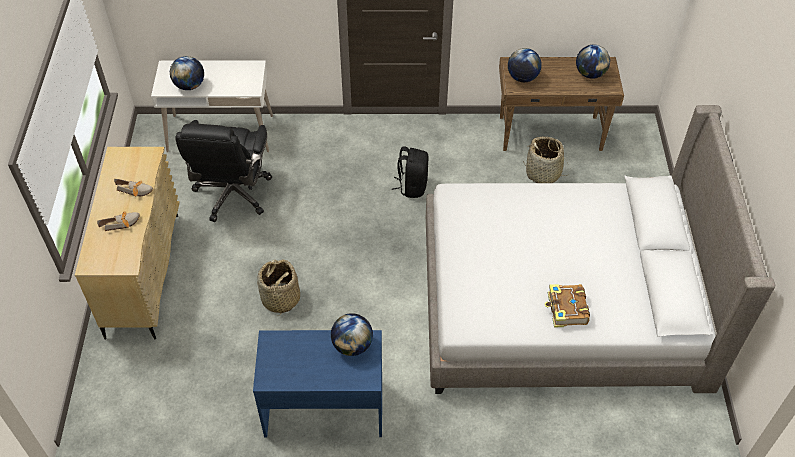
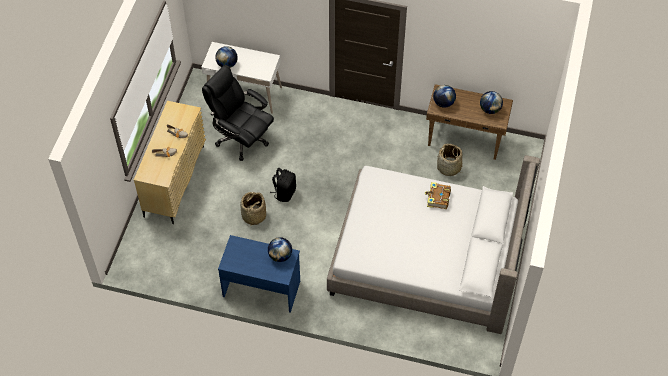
camera: 15 degrees right, 5 degrees up
black office chair [175,120,272,222] -> black office chair turned 105 degrees clockwise [202,65,274,161]
black backpack [392,146,428,198] -> black backpack moved to [270,168,296,202]
book [544,284,590,328] -> book moved to [425,182,451,209]

